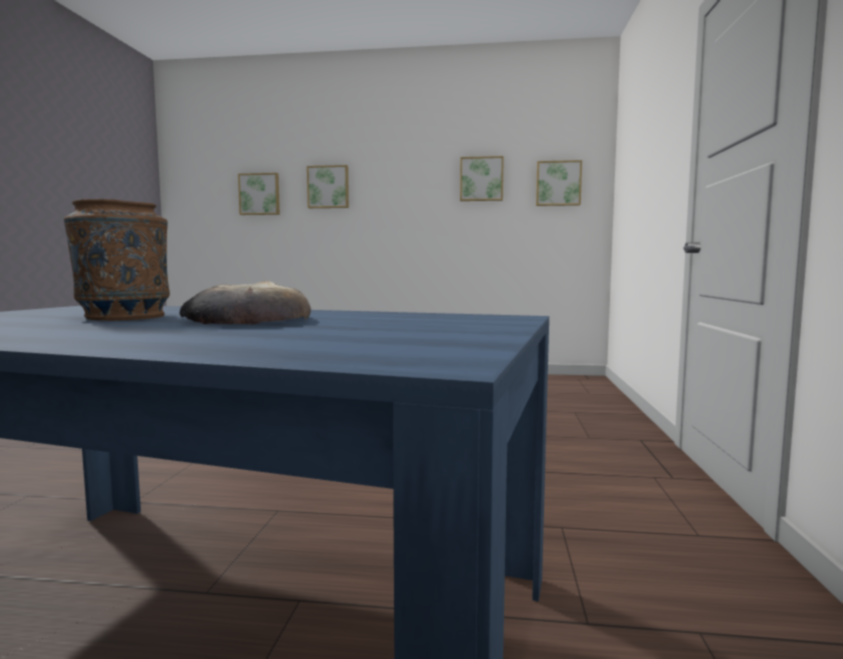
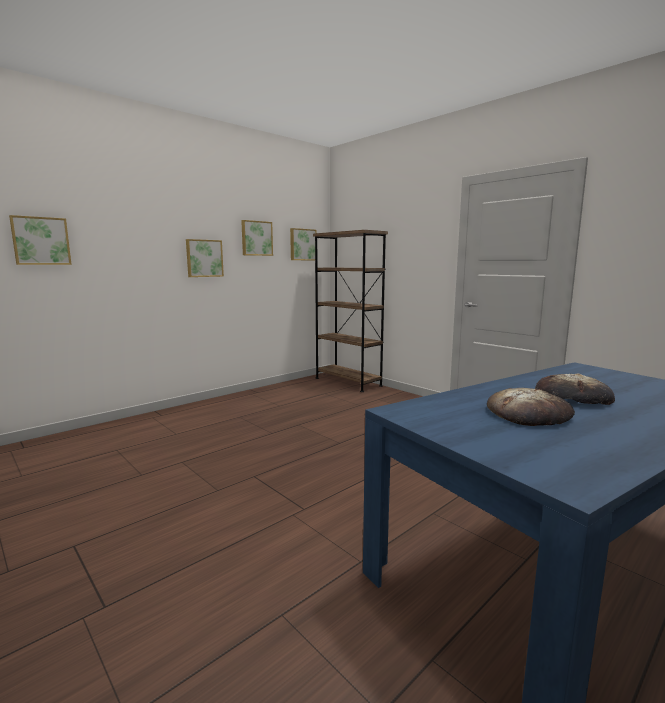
camera: 50 degrees left, 5 degrees up
brown vase [64,199,170,321] -> bread [487,388,575,426]
picture [307,165,349,208] -> picture moved to [186,239,224,277]
none -> brown bookcase [313,230,388,392]

